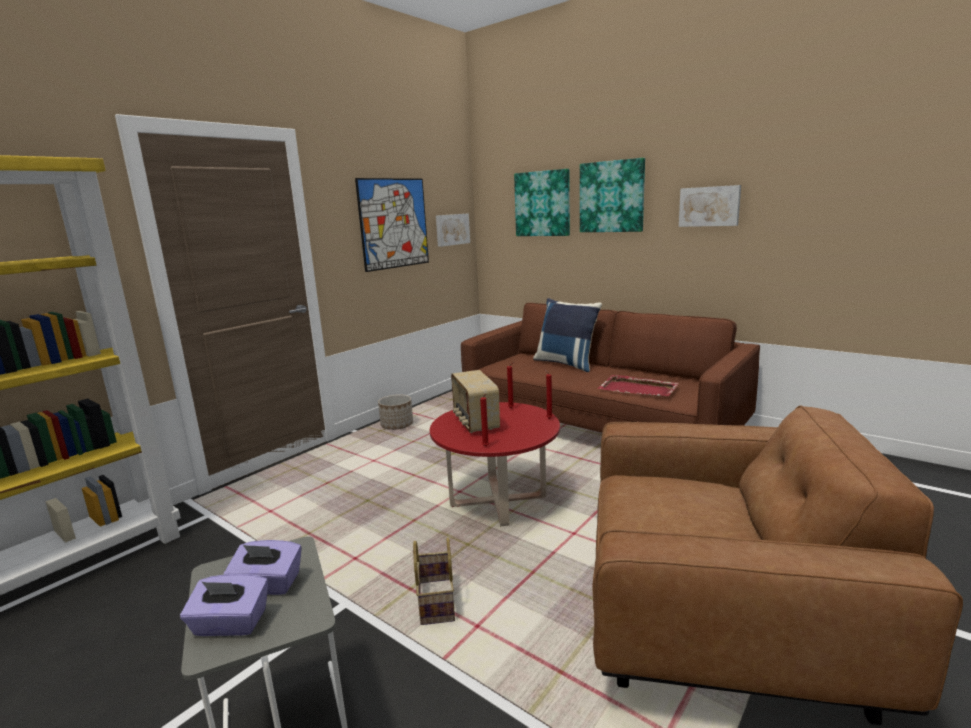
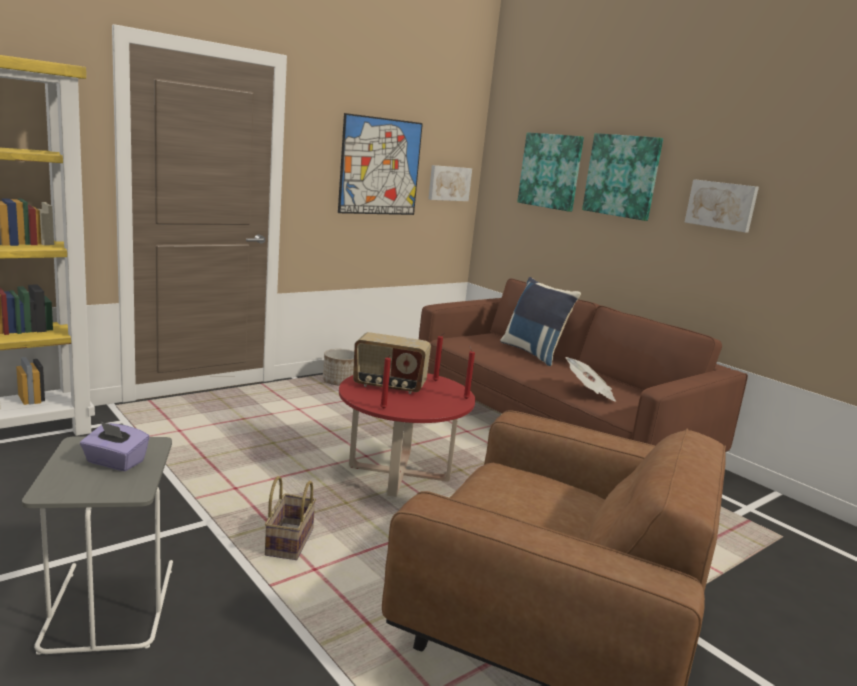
camera: 10 degrees right, 0 degrees up
purple tissue box [180,574,268,636] -> none
radio [451,370,500,433] -> radio turned 75 degrees counterclockwise [353,332,431,394]
red tray [597,375,679,396] -> newspaper [566,357,616,402]

